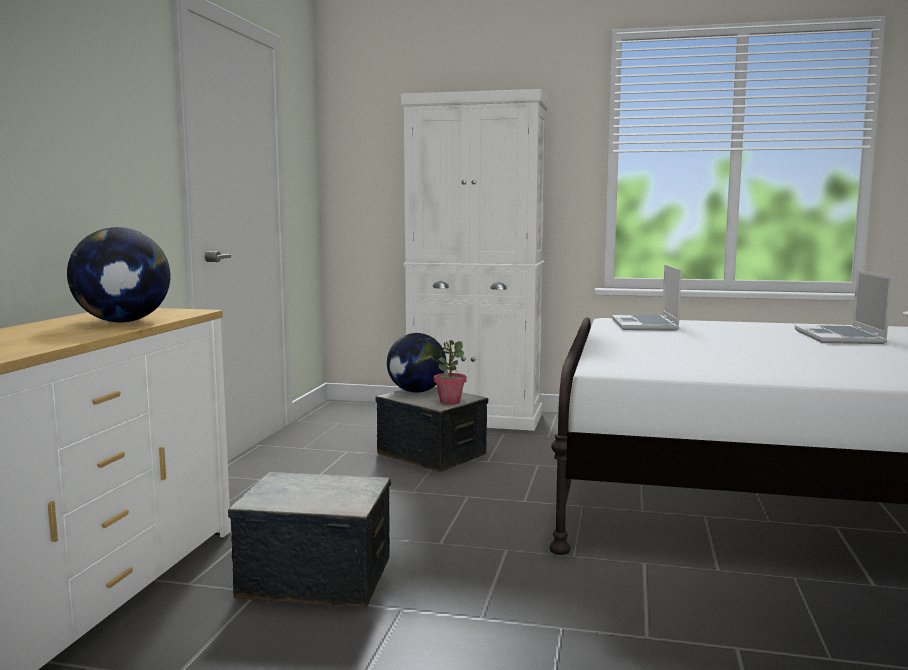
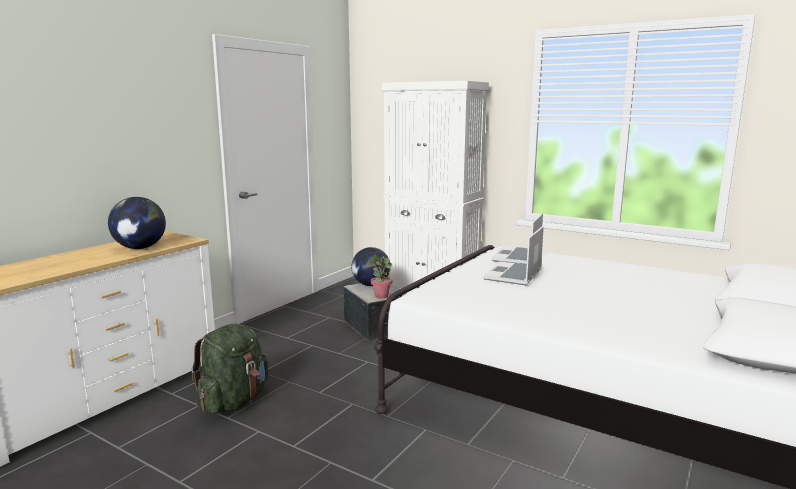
camera: 20 degrees right, 5 degrees up
storage box [228,472,391,608] -> green backpack [191,324,269,414]
laptop [795,270,892,344] -> laptop moved to [483,226,544,285]

